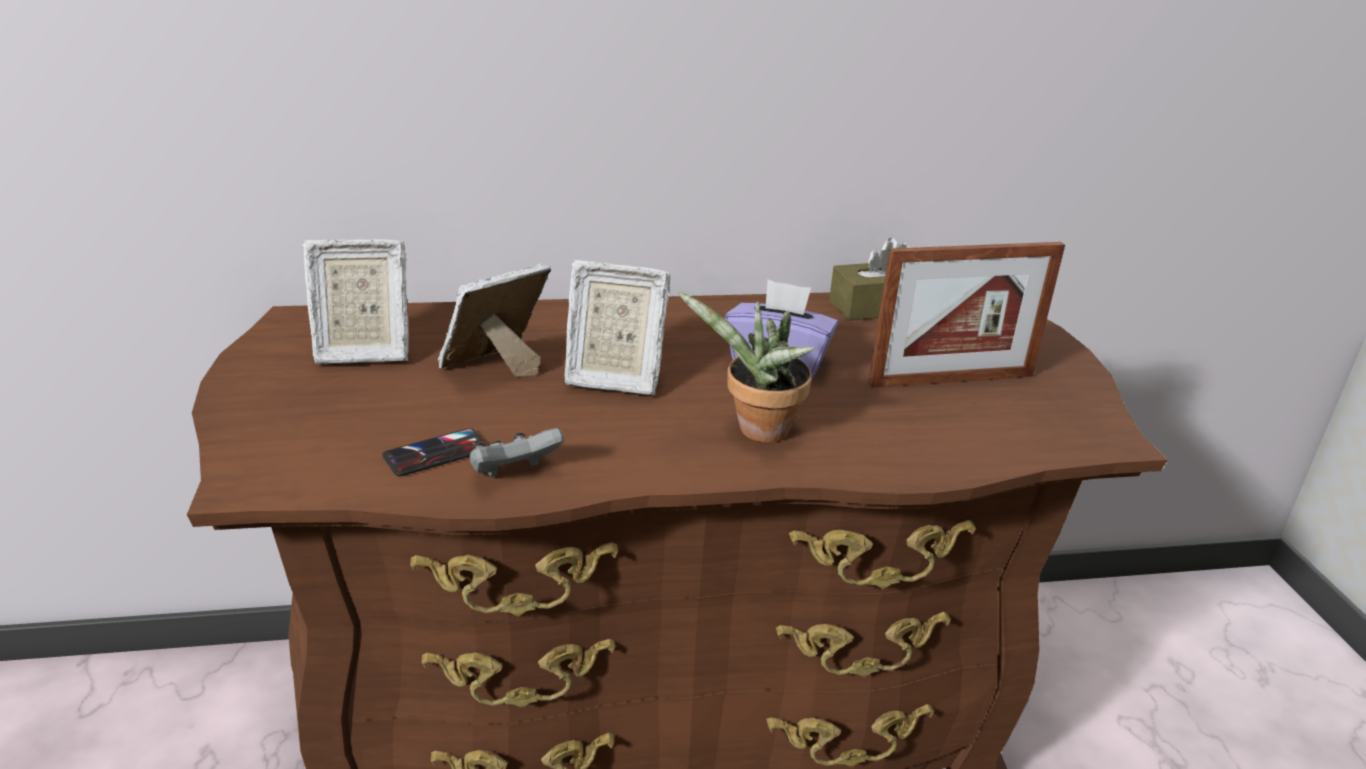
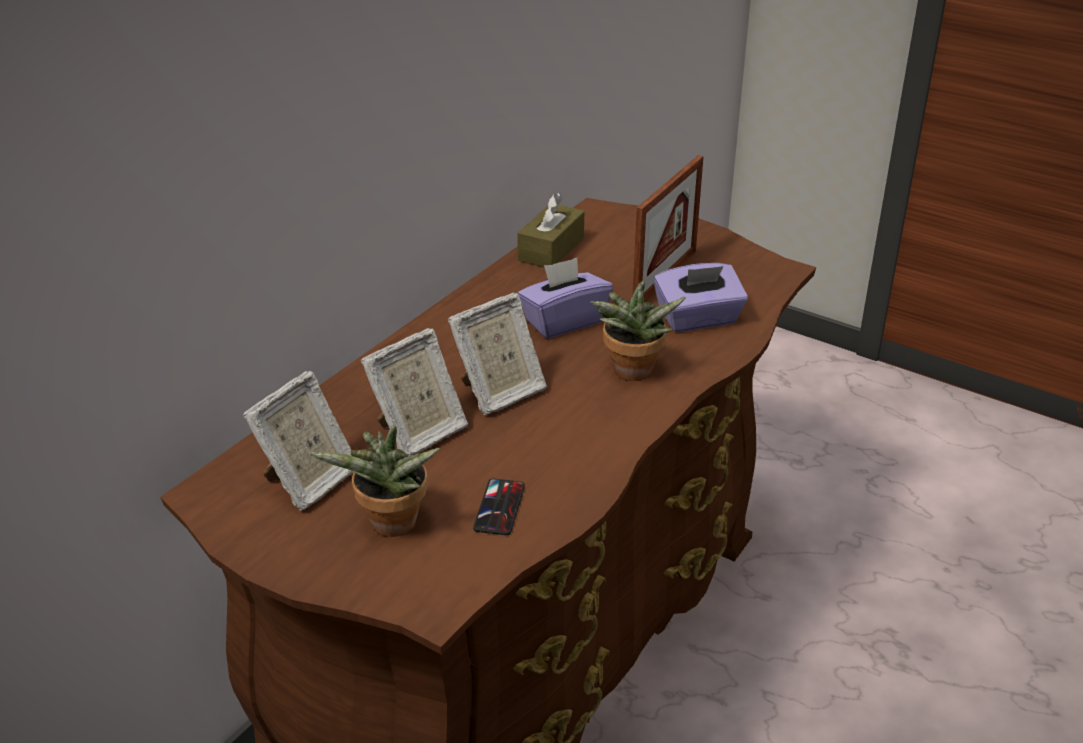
camera: 45 degrees left, 5 degrees up
picture frame [438,263,551,377] -> picture frame turned 135 degrees counterclockwise [361,328,468,456]
grey game controller [470,428,564,477] -> none
none -> potted plant [309,425,440,537]
none -> purple tissue box [654,263,748,332]

